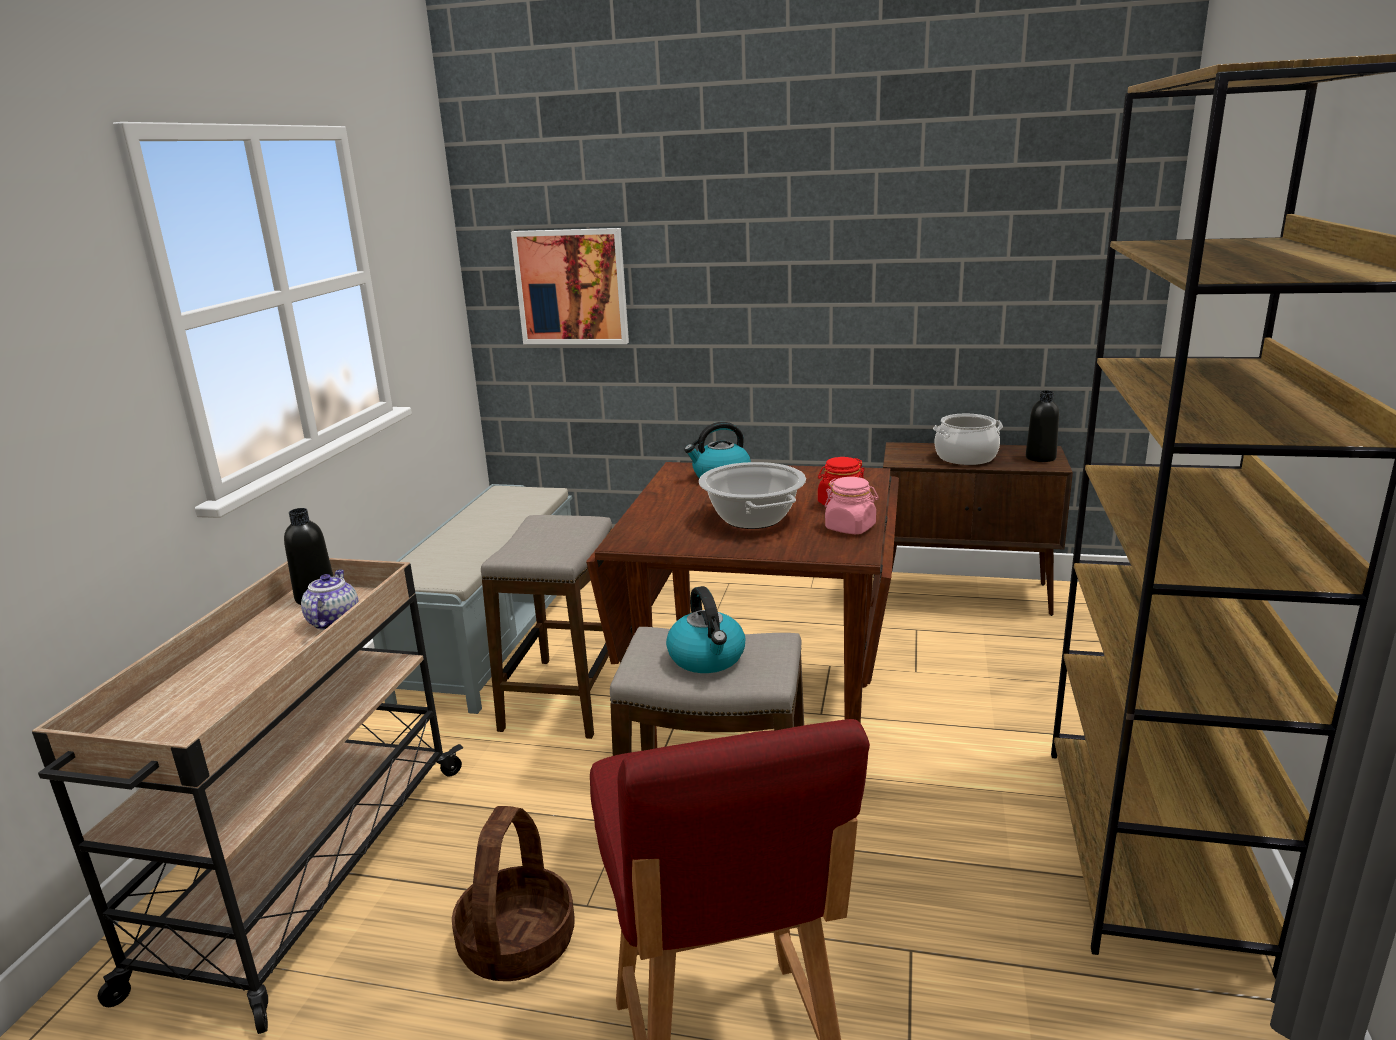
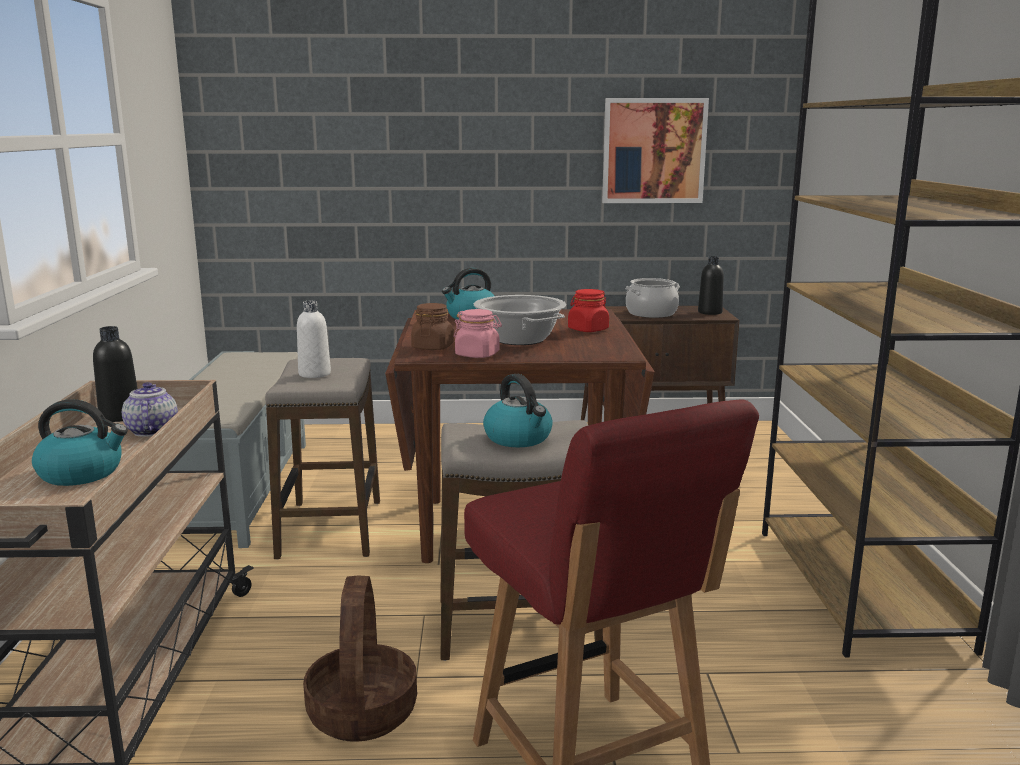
camera: 15 degrees left, 5 degrees down
picture [511,228,629,344] -> picture moved to [602,98,709,203]
pink jar [825,477,879,534] -> pink jar moved to [454,309,502,358]
none -> kettle [32,399,128,486]
none -> white bottle [297,301,331,378]
none -> brown jar [411,303,453,350]

